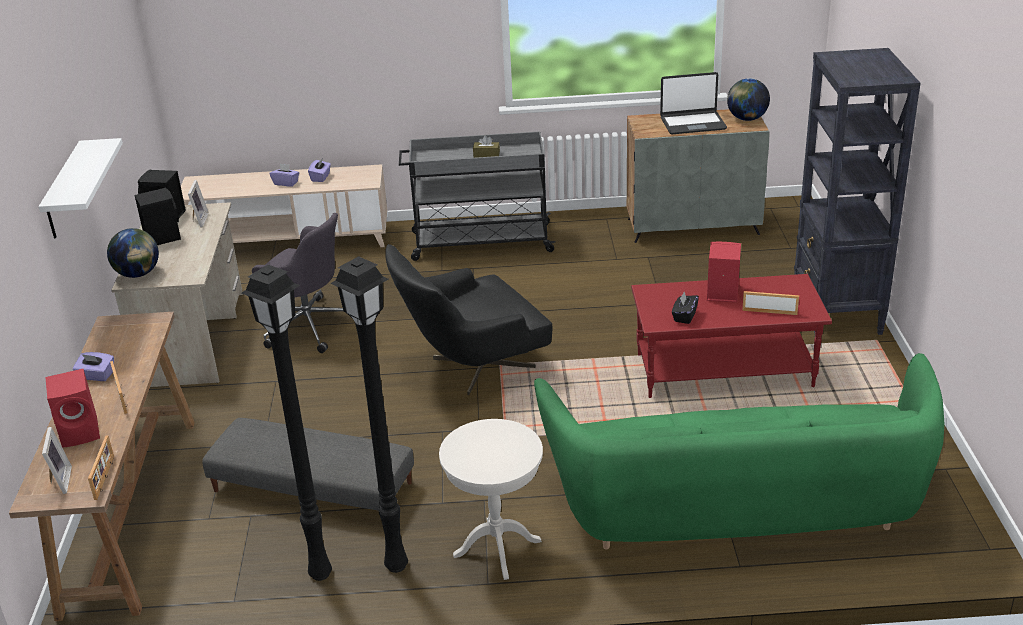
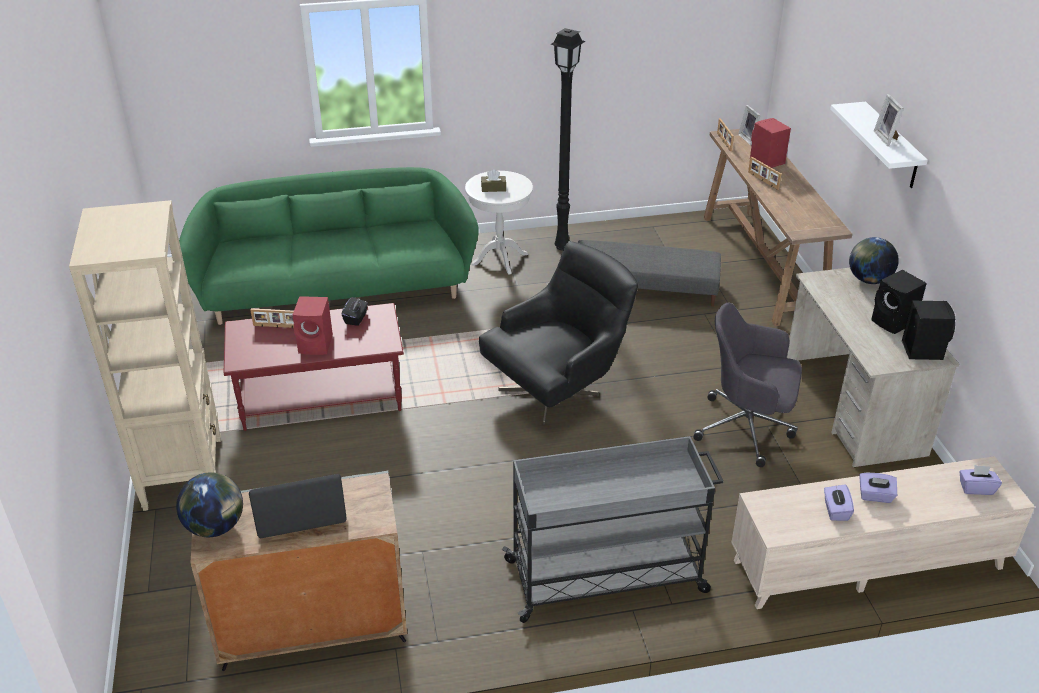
camera: 170 degrees right, 5 degrees up
purple tissue box [73,352,114,381] -> purple tissue box moved to [959,465,1002,495]
picture frame [188,180,209,228] -> picture frame moved to [873,94,904,146]
black floor lamp [241,264,332,581] -> none
brown tissue box [473,135,500,158] -> brown tissue box moved to [481,169,506,192]
black bookcase [794,48,921,335] -> beige bookcase [69,200,221,511]

